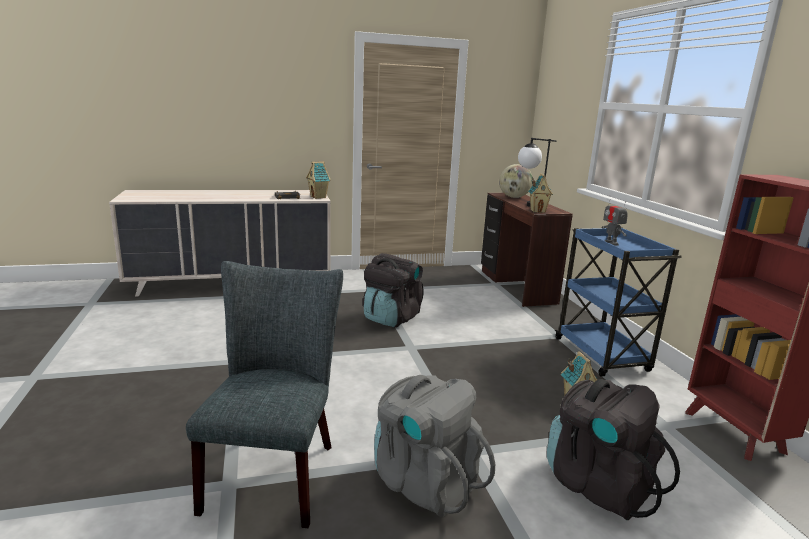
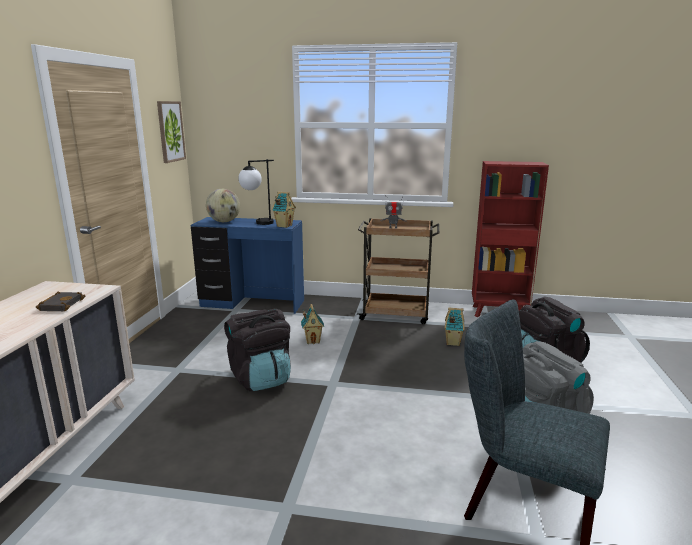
camera: 65 degrees left, 0 degrees up
toy house [306,161,331,199] -> toy house moved to [301,304,324,344]
brown desk [481,193,573,307] -> blue desk [191,217,304,314]
blue cart [555,227,682,377] -> brown cart [357,218,439,324]
none -> picture [157,101,186,163]

